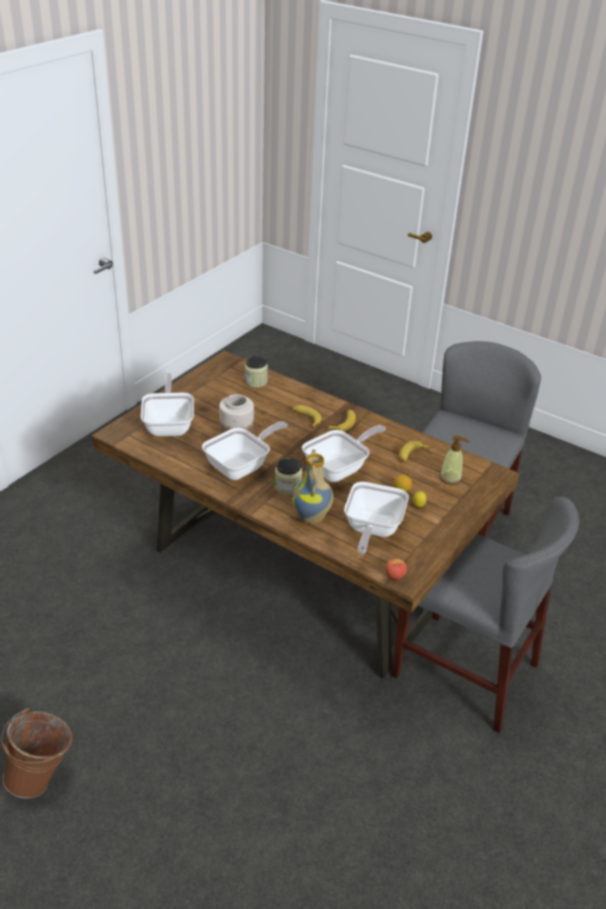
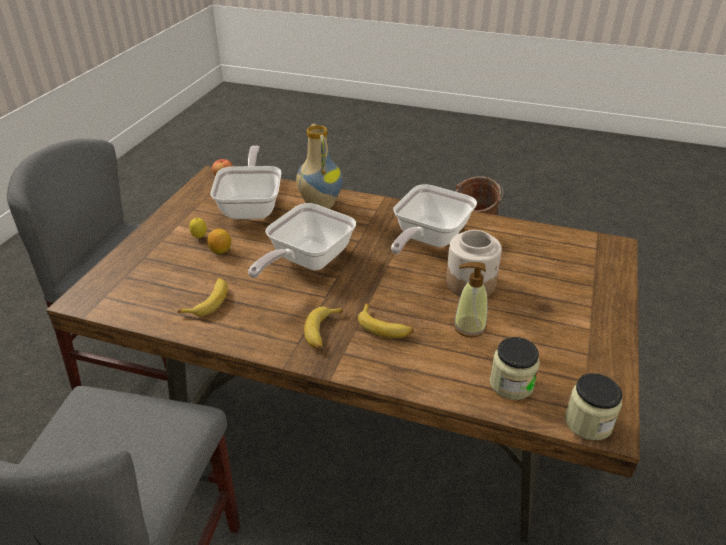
camera: 165 degrees right, 0 degrees up
frying pan [141,373,194,437] -> none
jar [275,458,302,495] -> jar moved to [565,373,622,440]
soap dispenser [440,435,469,485] -> soap dispenser moved to [453,262,488,338]

